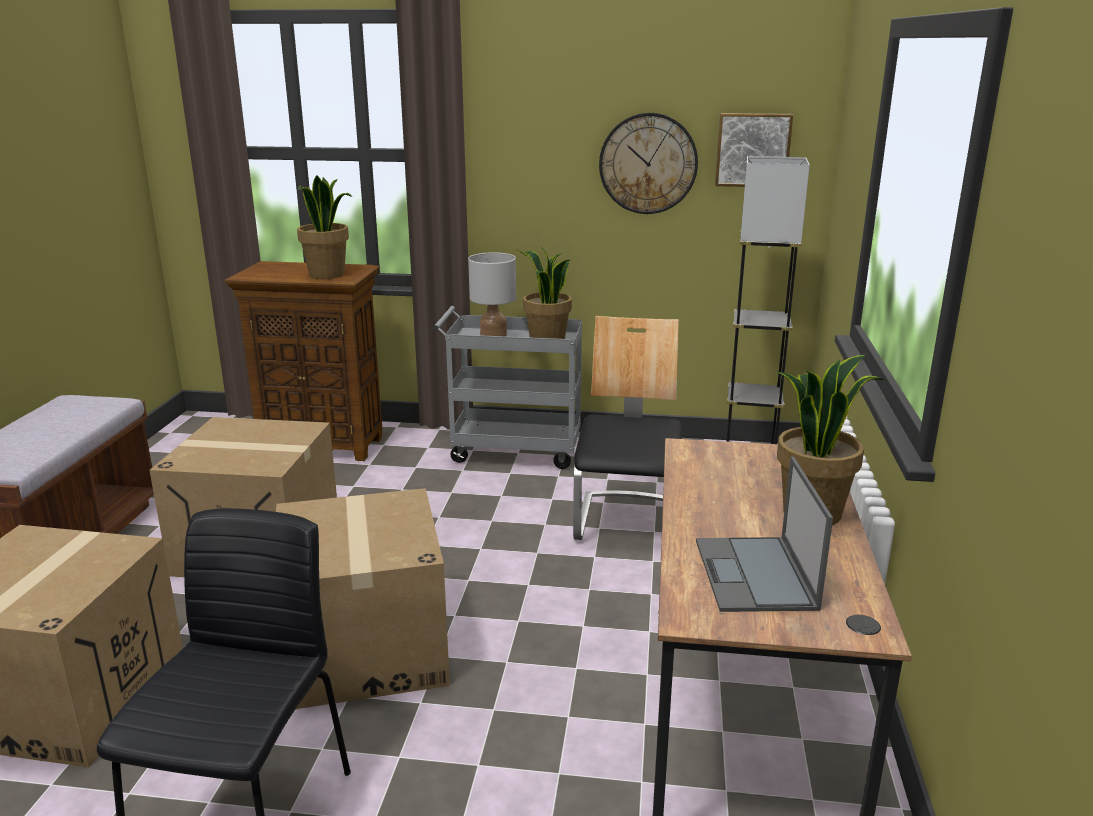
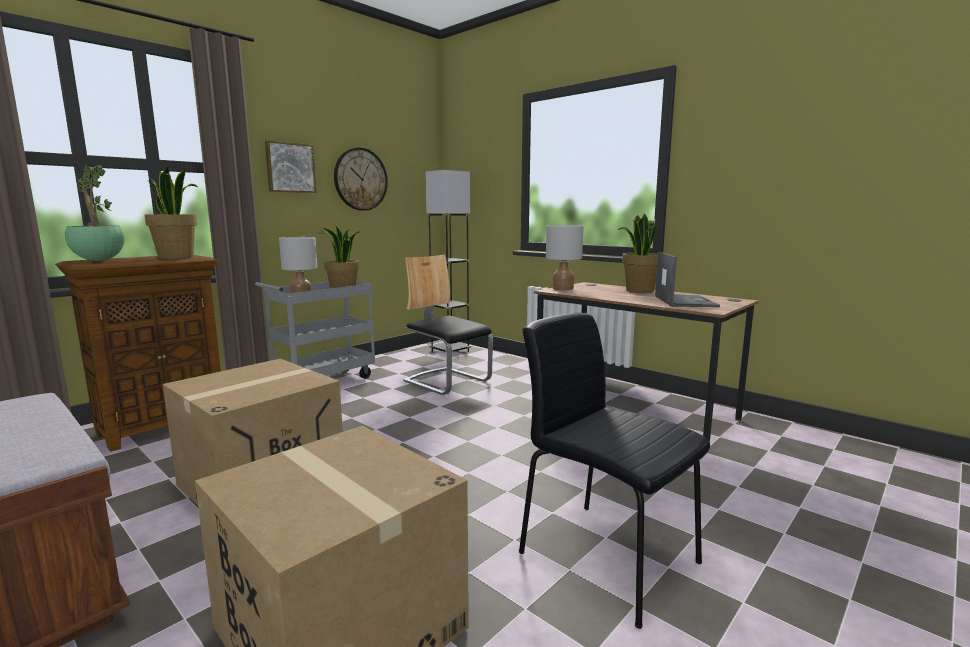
camera: 55 degrees left, 10 degrees down
cardboard box [276,488,450,709] -> none
laptop [696,457,833,612] -> laptop turned 120 degrees counterclockwise [655,252,720,307]
picture [715,113,793,187] -> picture moved to [265,140,316,193]
none -> potted plant [65,164,124,261]
none -> grey table lamp [546,225,584,290]

